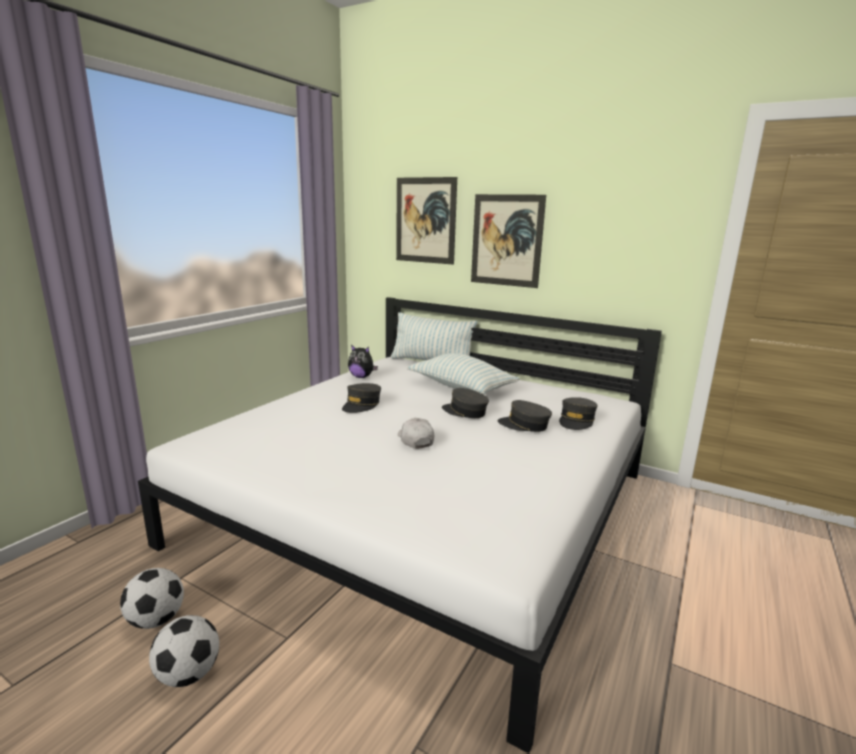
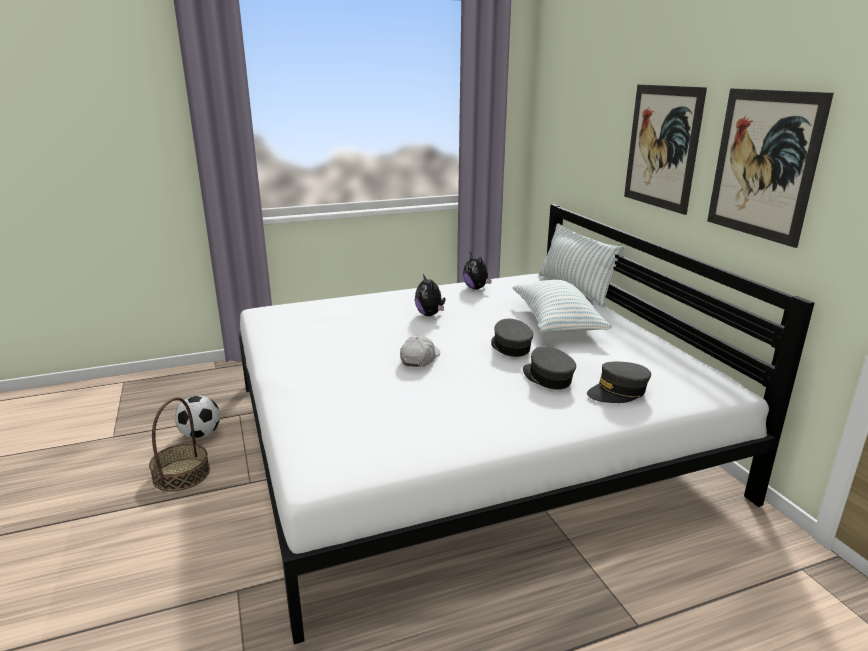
camera: 40 degrees right, 5 degrees up
football [149,615,219,687] -> basket [149,397,210,491]
grey cap [342,383,381,413] -> plush toy [415,274,446,316]
picture [396,177,457,265] -> picture moved to [707,88,834,248]

